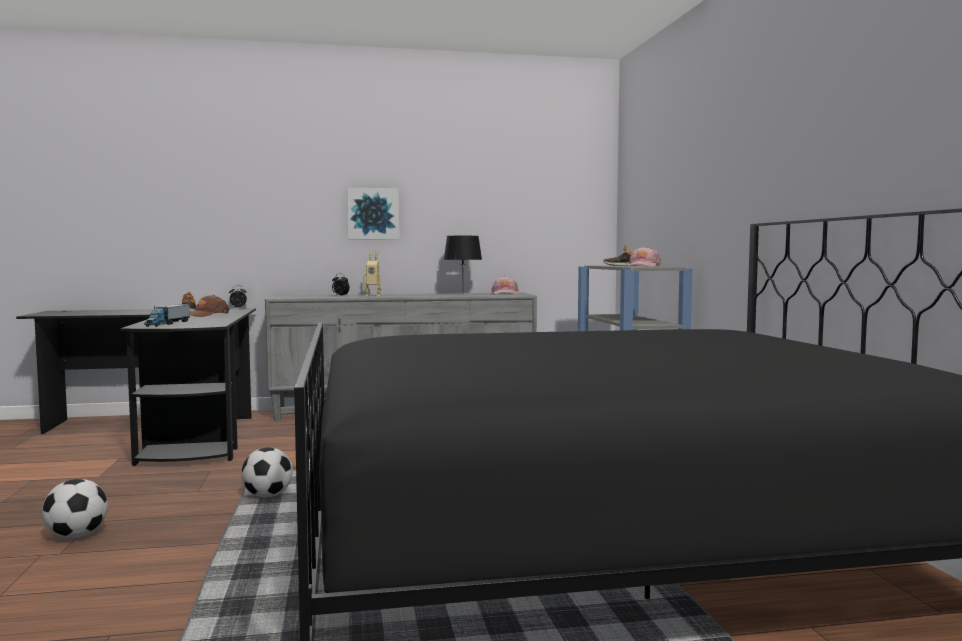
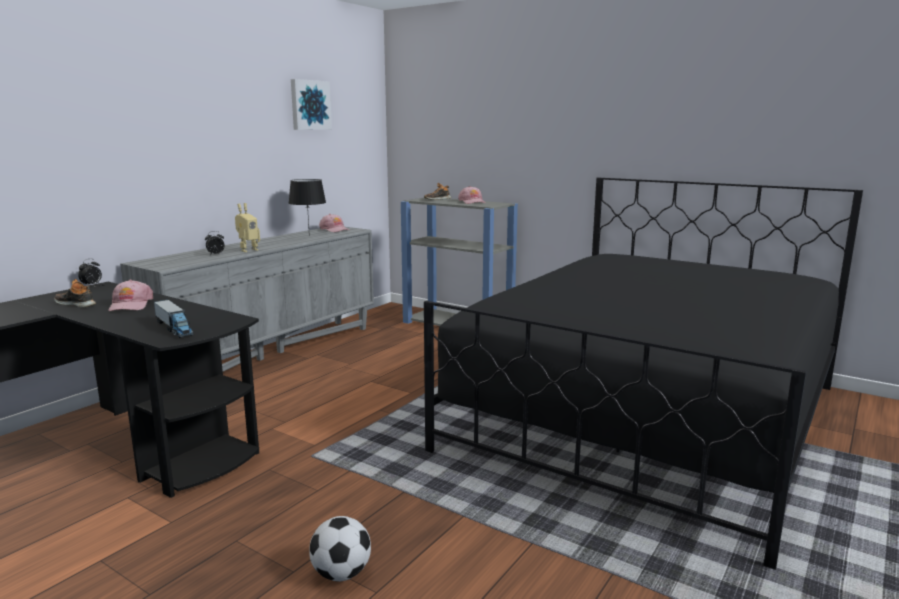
camera: 45 degrees left, 10 degrees up
brown cap [190,295,230,317] -> pink cap [108,279,153,311]
football [241,447,293,498] -> none
picture [347,188,399,239] -> picture moved to [291,79,332,130]

